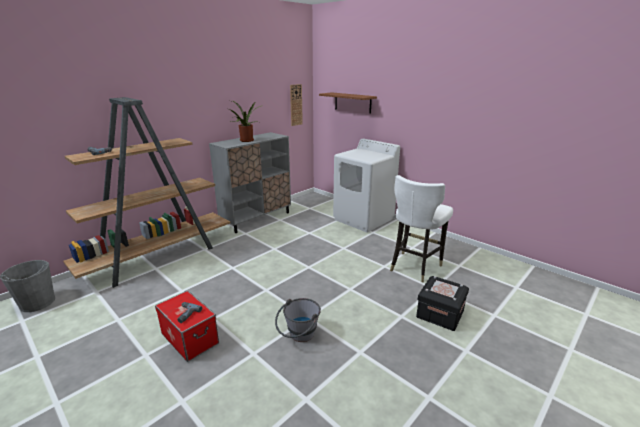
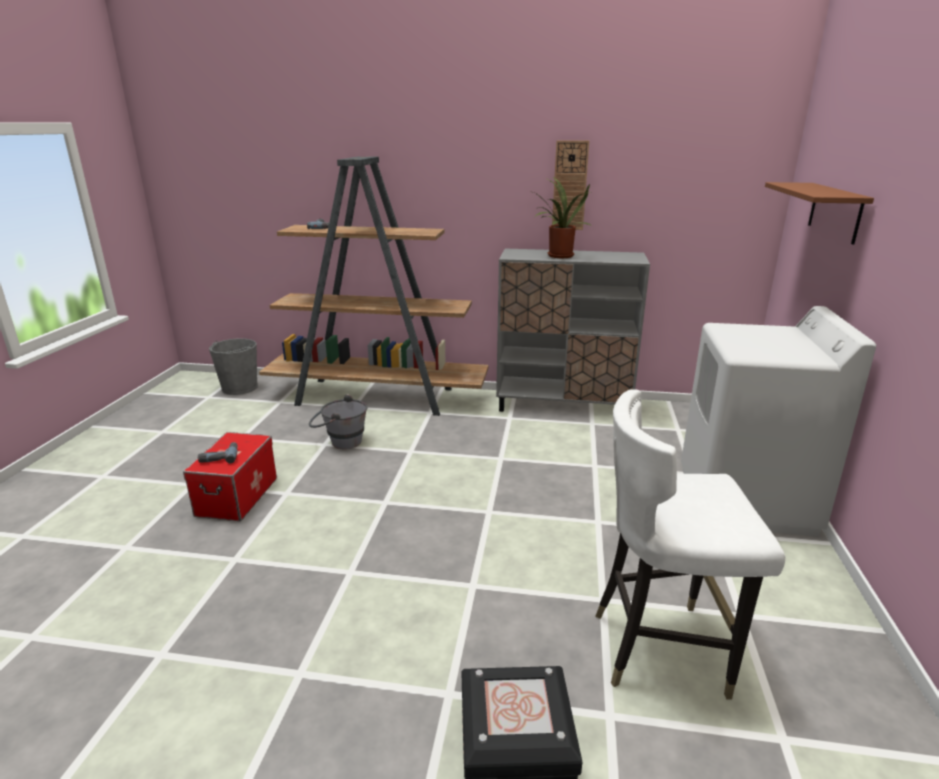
camera: 55 degrees right, 0 degrees up
grey bucket [275,298,321,342] -> grey bucket moved to [309,394,368,449]
wall clock [290,84,303,126] -> wall clock moved to [552,140,589,230]

